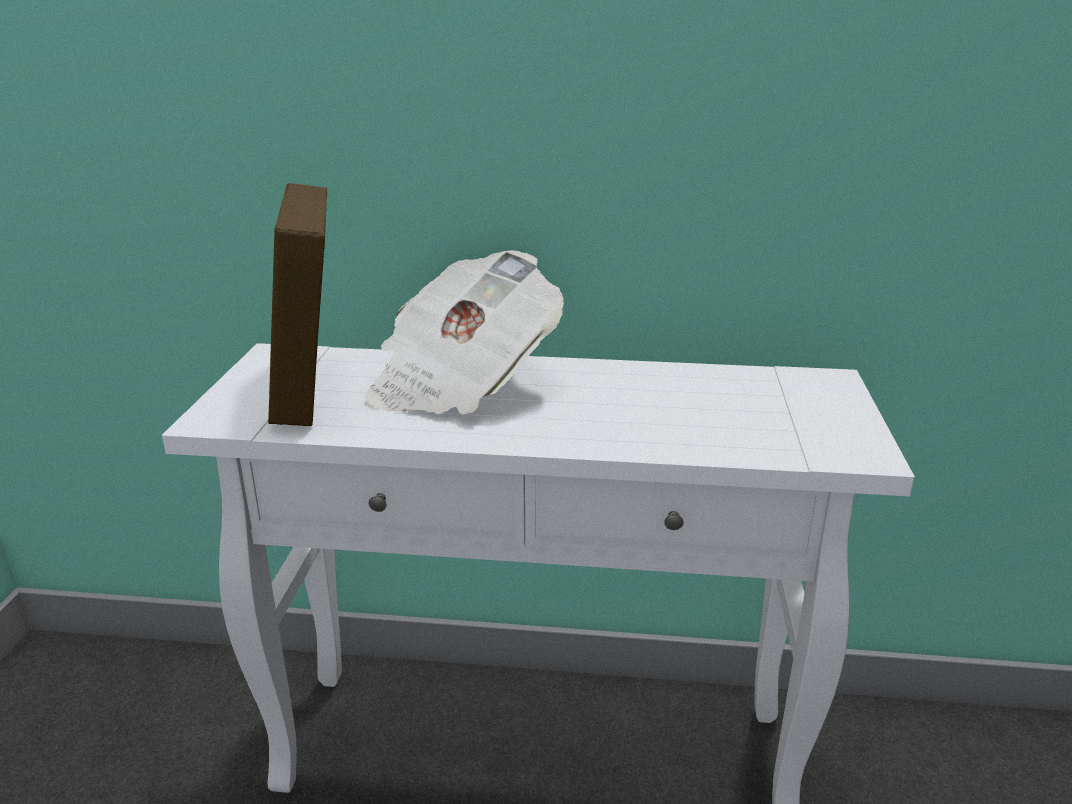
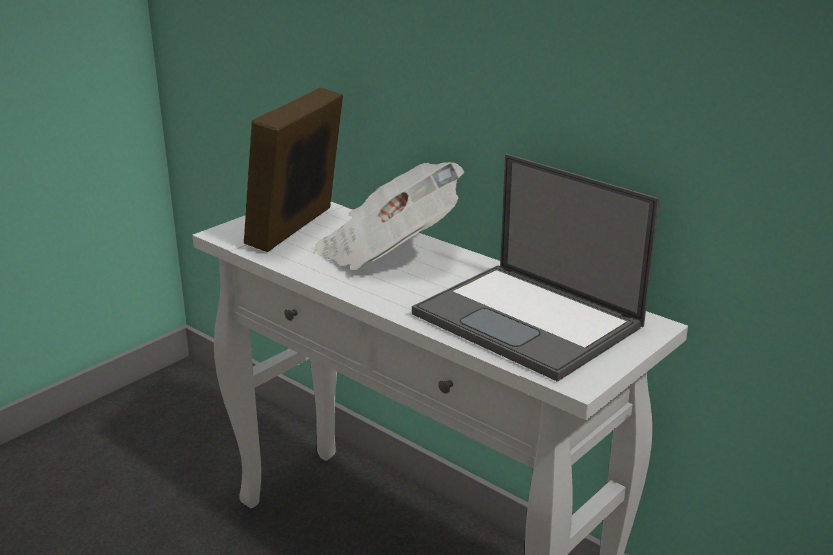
camera: 35 degrees right, 0 degrees up
none -> laptop [412,154,659,382]

